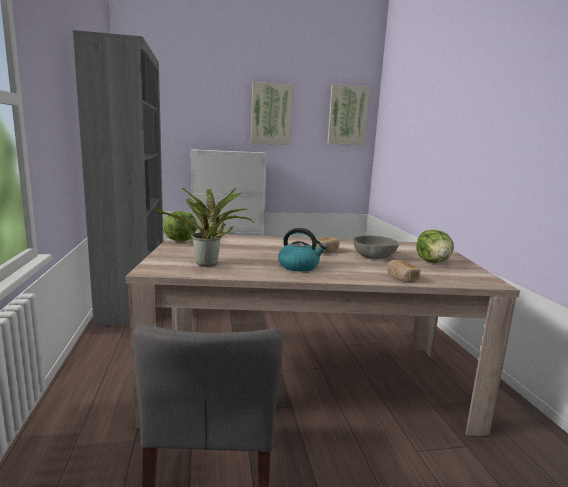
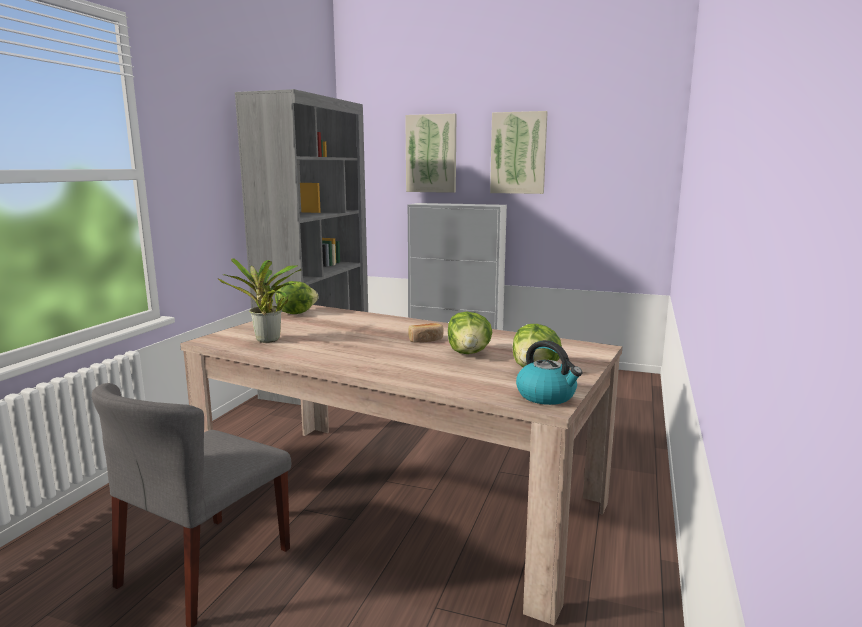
camera: 30 degrees right, 0 degrees up
kettle [278,228,327,271] -> kettle moved to [516,340,582,405]
picture [327,84,370,145] -> picture moved to [405,114,456,193]
grey bowl [353,236,399,259] -> lettuce [448,312,493,354]
bread [387,260,420,283] -> none

